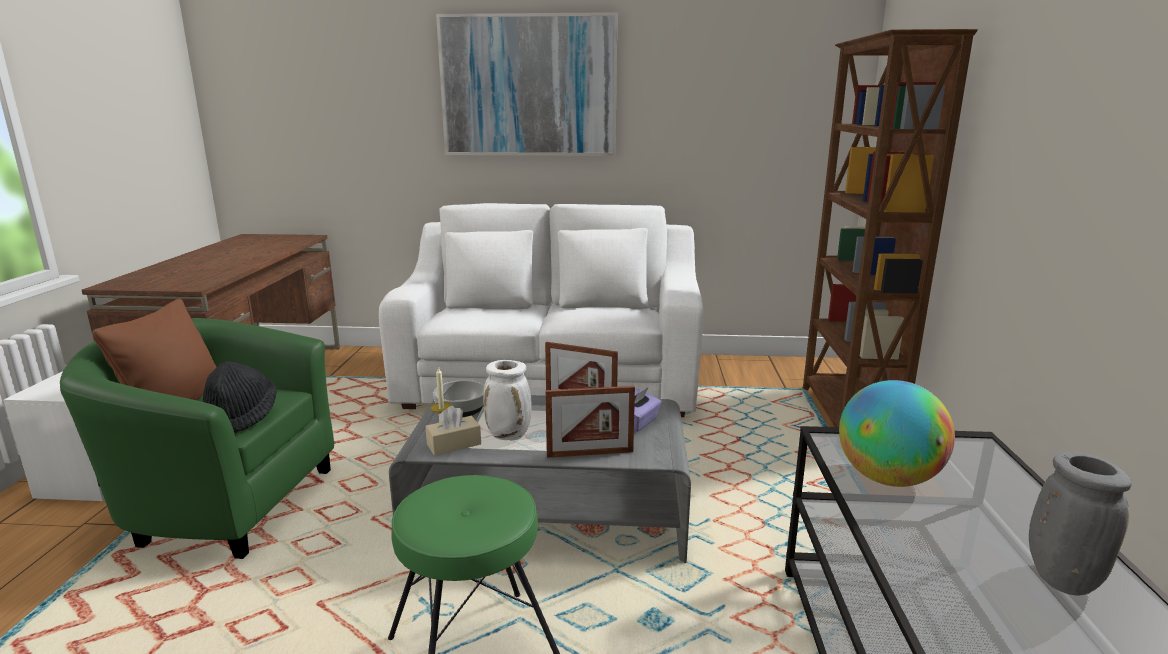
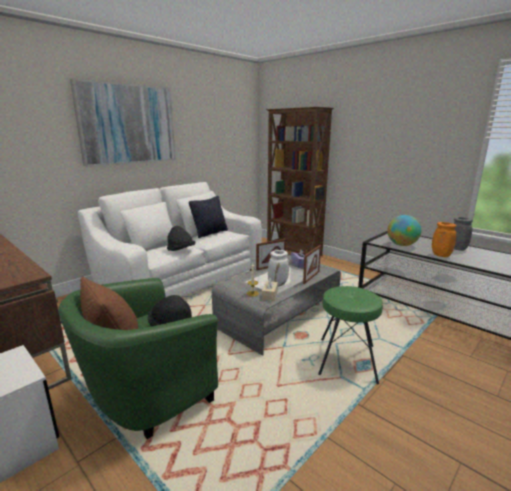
camera: 50 degrees left, 0 degrees up
bowl [433,380,484,417] -> none
none -> black hat [167,226,195,251]
none -> black pillow [189,196,228,238]
none -> orange vase [432,222,457,257]

